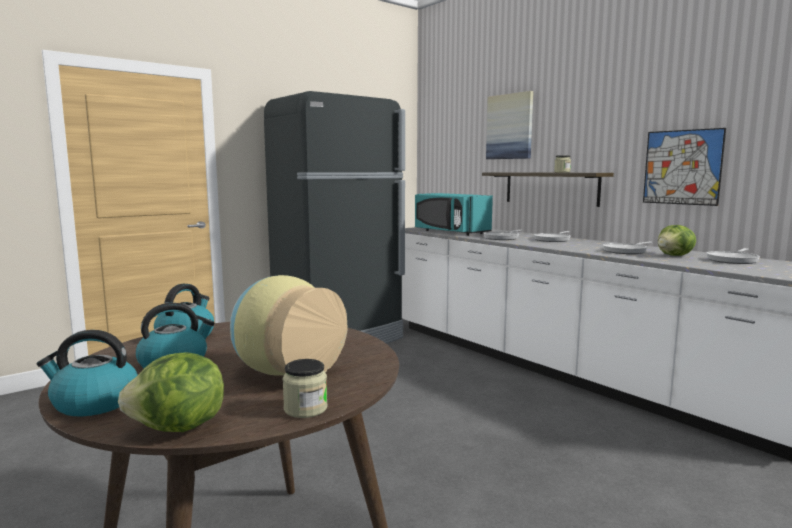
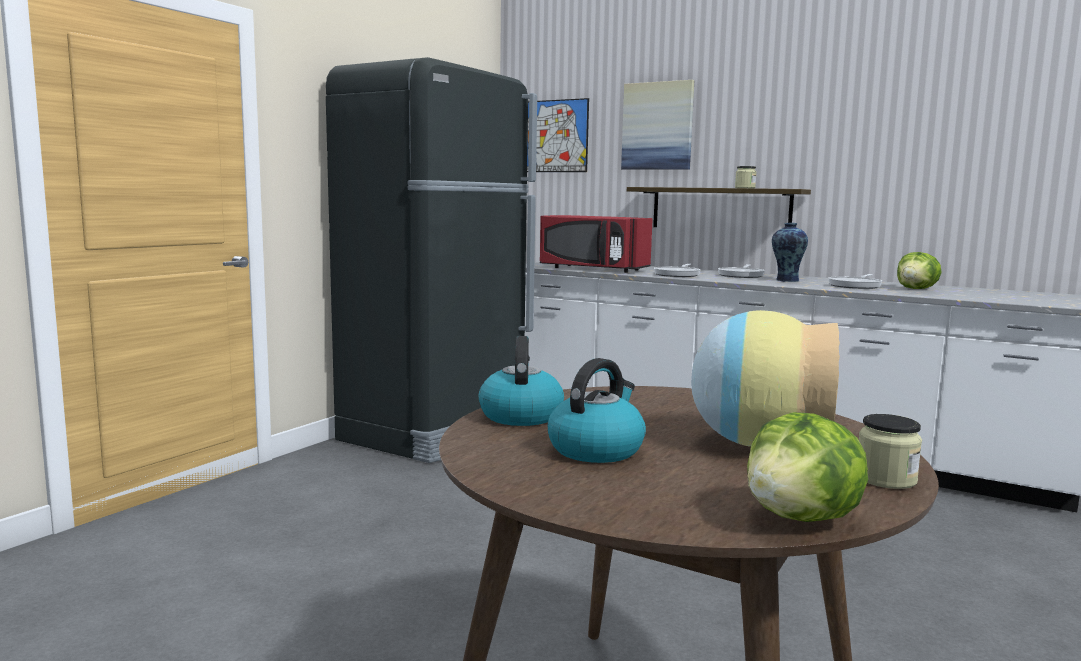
camera: 20 degrees left, 0 degrees up
kettle [37,330,138,416] -> none
turquoise microwave [415,193,493,236] -> red microwave [540,215,653,273]
picture [643,128,726,206] -> picture moved to [527,98,589,172]
frying pan [706,248,760,264] -> none
none -> vase [772,223,808,282]

